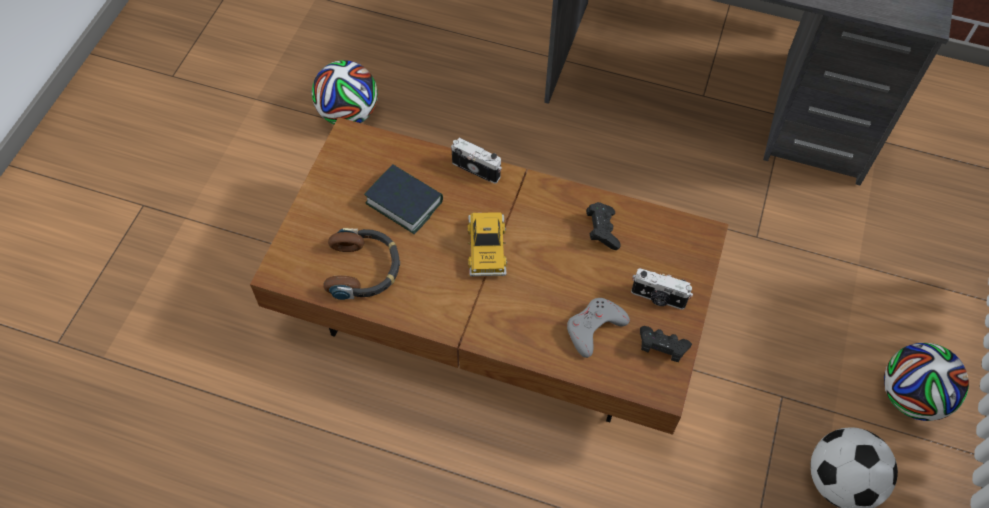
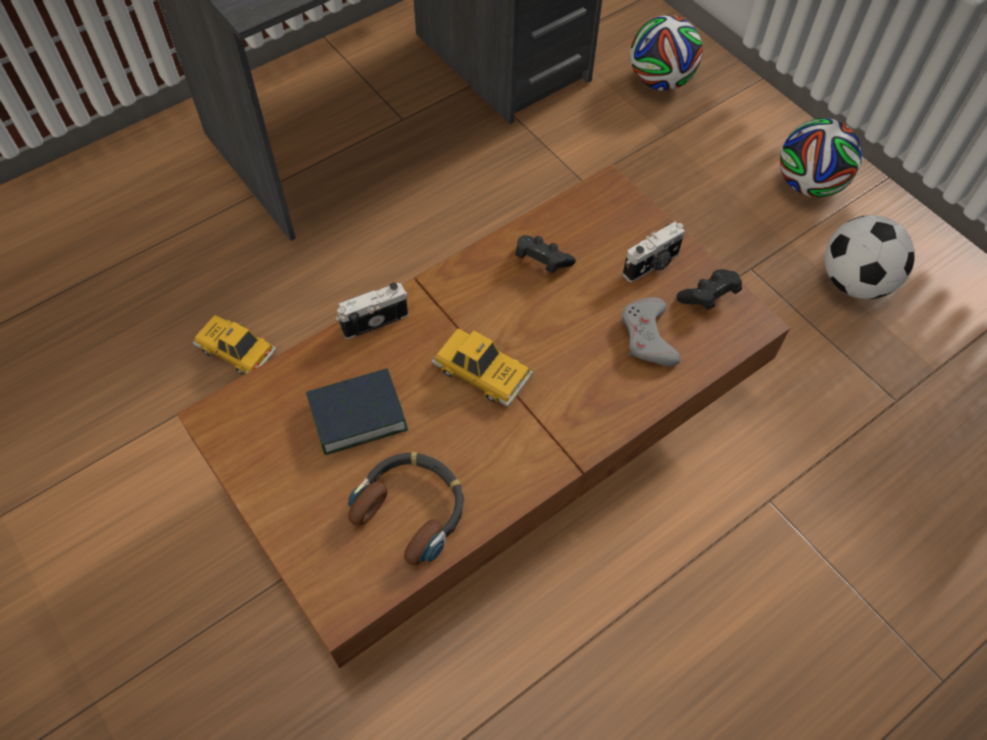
camera: 55 degrees left, 0 degrees up
football [312,60,378,124] -> football moved to [630,15,703,91]
none -> toy car [193,315,276,375]

